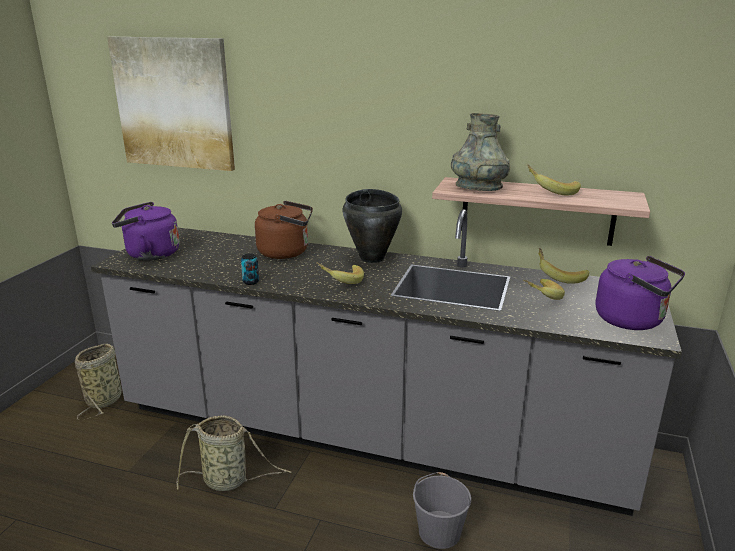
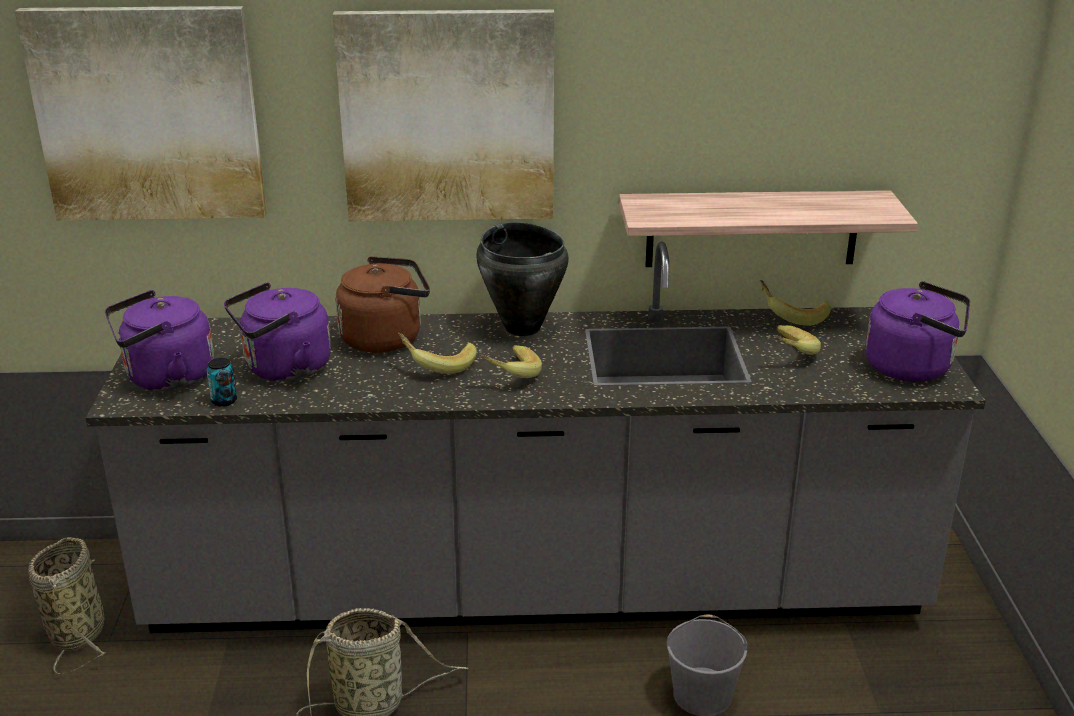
camera: 20 degrees left, 5 degrees up
can [241,254,259,285] -> can moved to [206,358,237,407]
grey vase [451,113,510,191] -> none
banana [527,164,581,196] -> banana moved to [398,333,477,374]
none -> purple kettle [224,282,331,381]
none -> picture [332,9,554,221]

